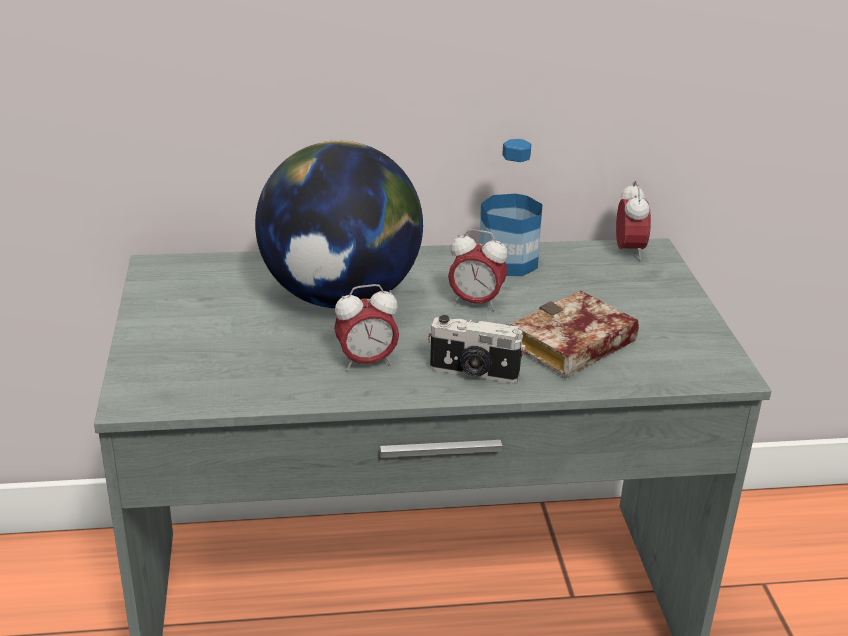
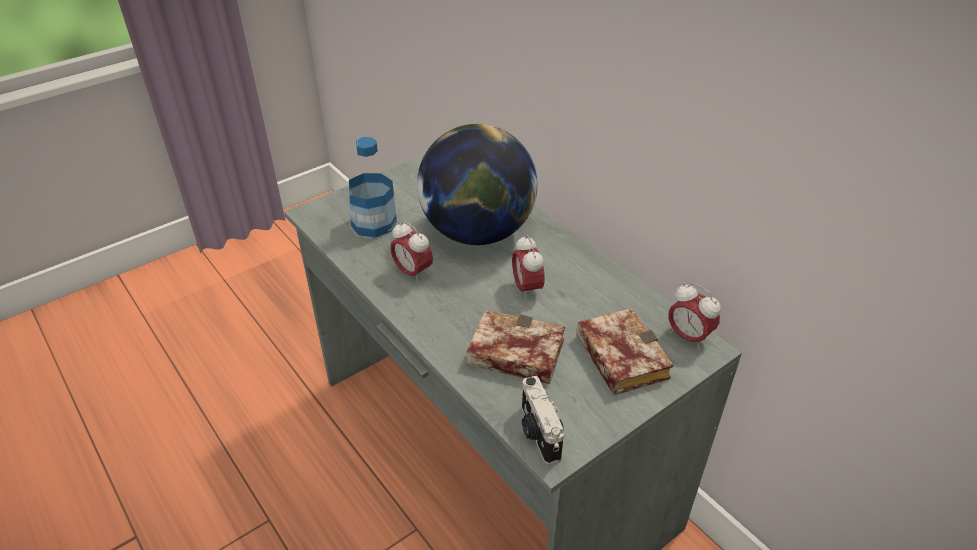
camera: 60 degrees right, 10 degrees up
camera [428,315,526,383] -> camera moved to [522,376,564,465]
bottle [480,139,543,276] -> bottle moved to [349,137,397,238]
alarm clock [616,181,651,261] -> alarm clock turned 75 degrees clockwise [668,283,721,350]
none -> book [576,308,674,395]

